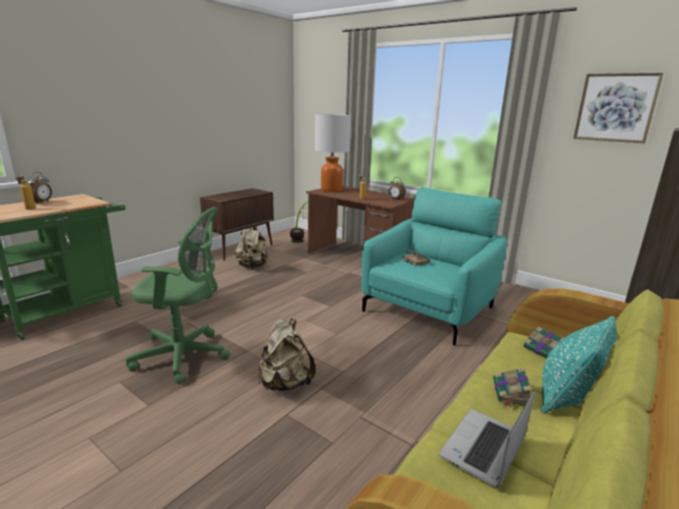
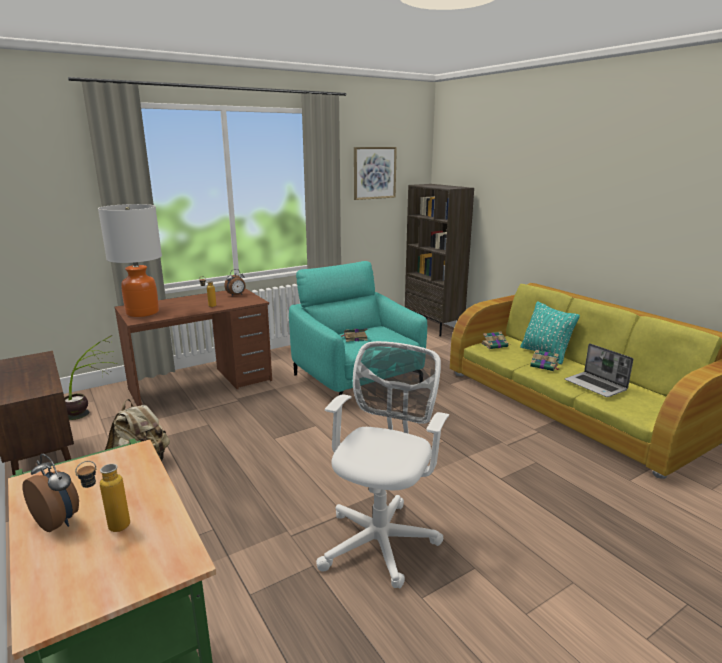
camera: 70 degrees left, 0 degrees up
green office chair [125,207,230,384] -> white office chair [316,341,449,589]
beige backpack [258,319,316,391] -> none

